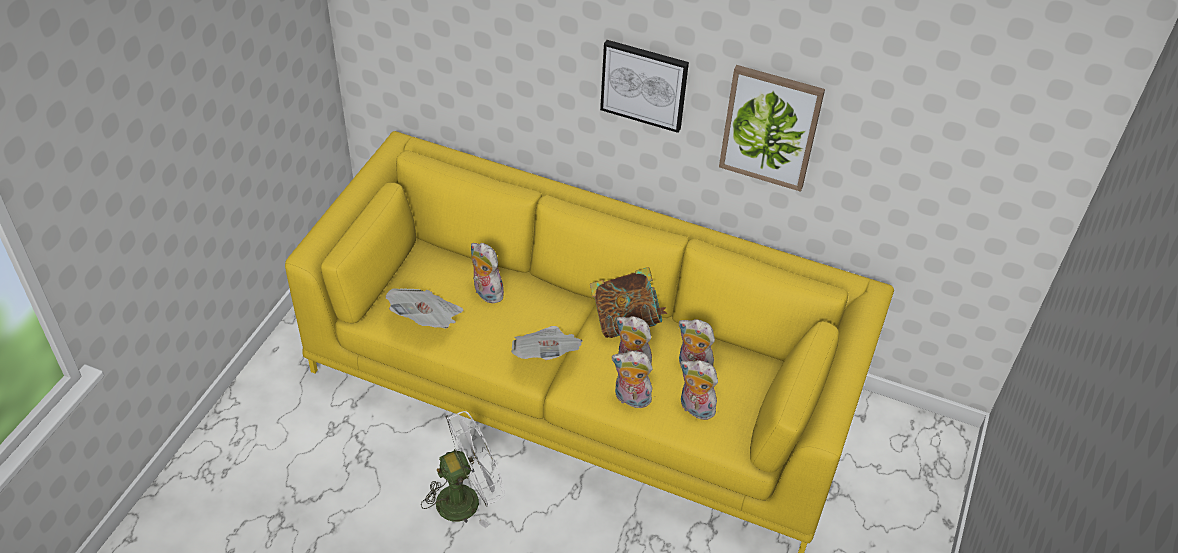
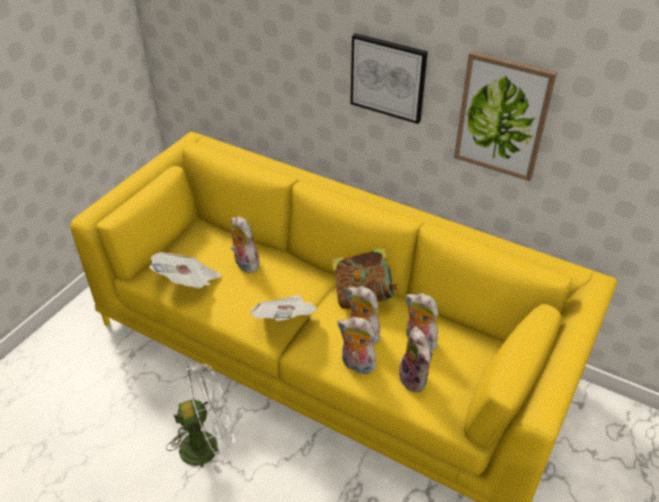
camera: 10 degrees right, 5 degrees down
plush toy [680,360,718,420] -> plush toy turned 150 degrees counterclockwise [396,327,433,392]

